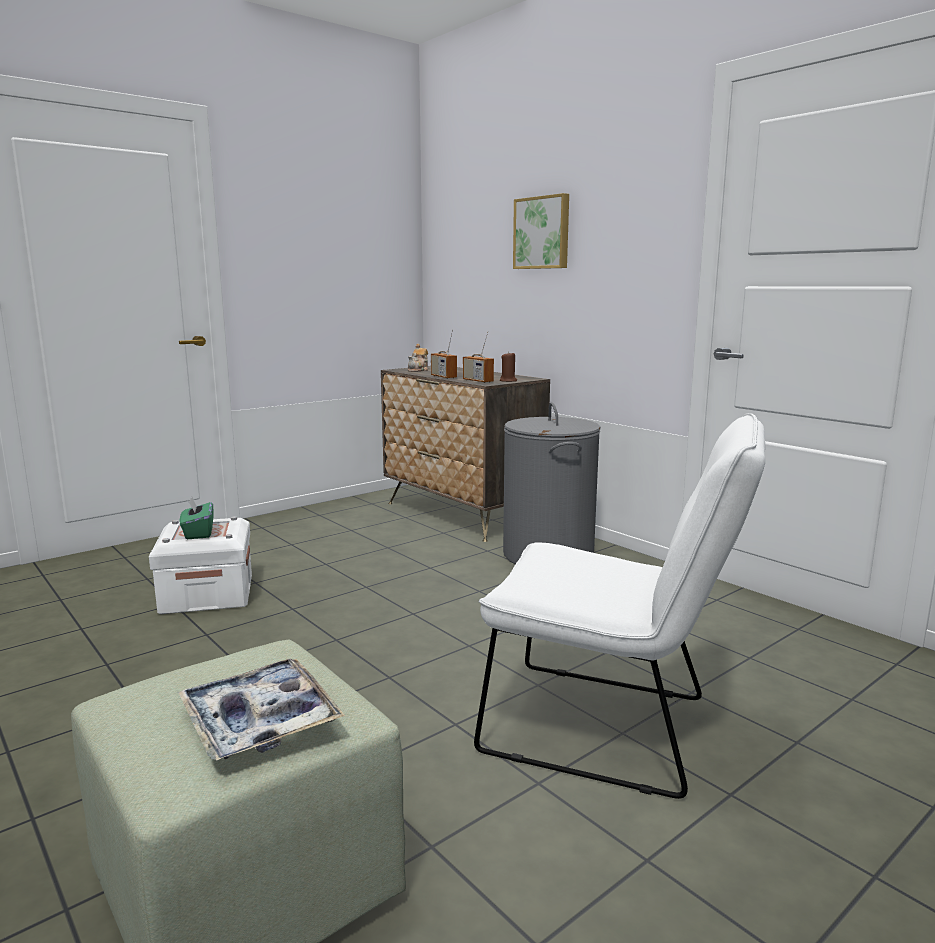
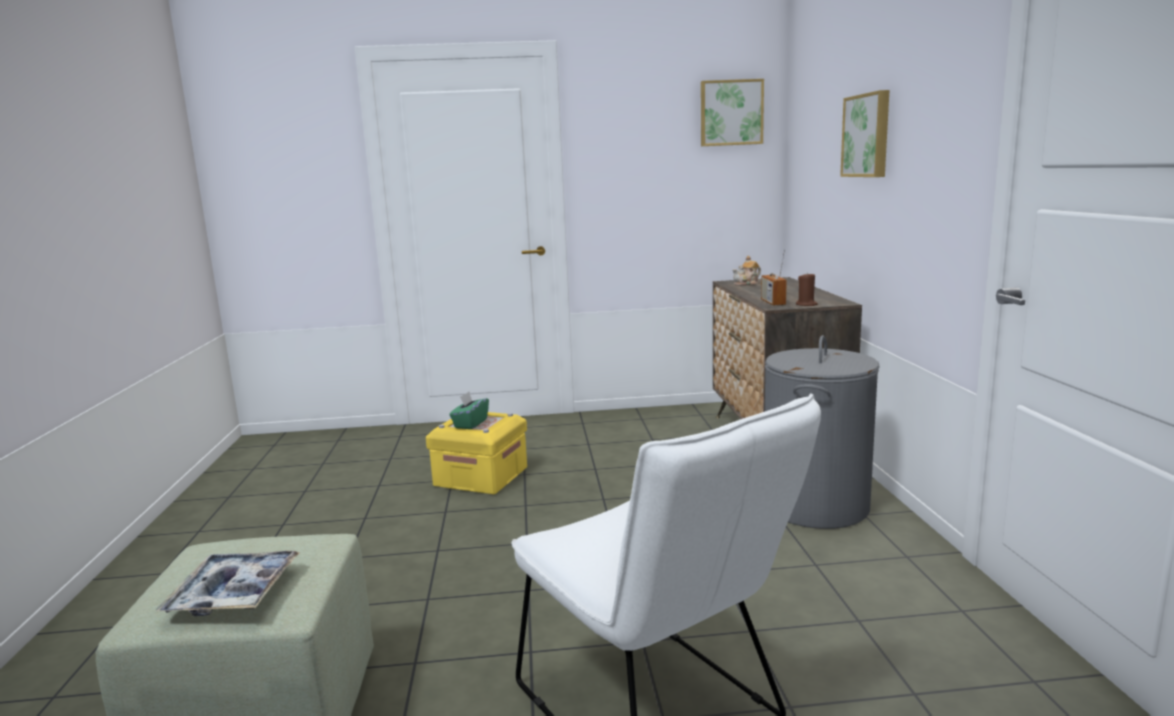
camera: 35 degrees right, 0 degrees up
white storage box [149,516,252,614] -> yellow storage box [426,412,527,494]
radio [431,329,457,379] -> none
none -> picture [701,79,764,146]

